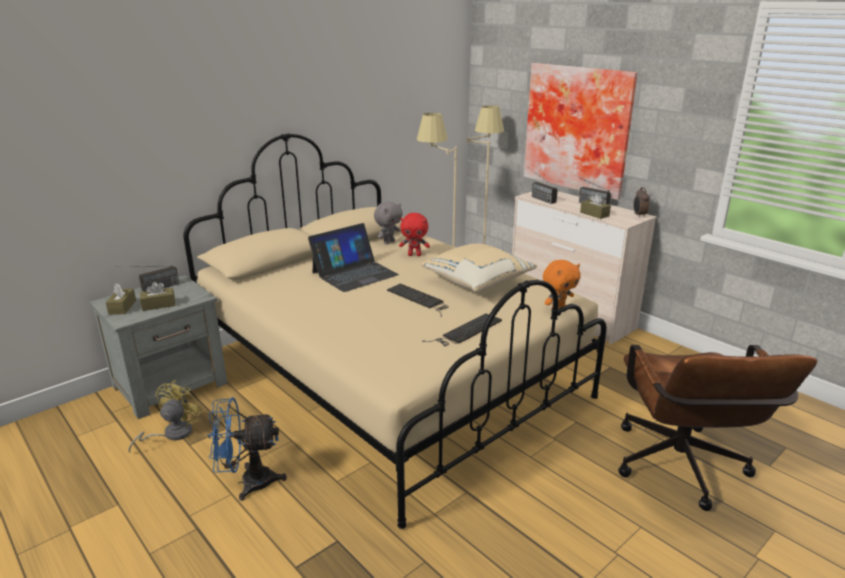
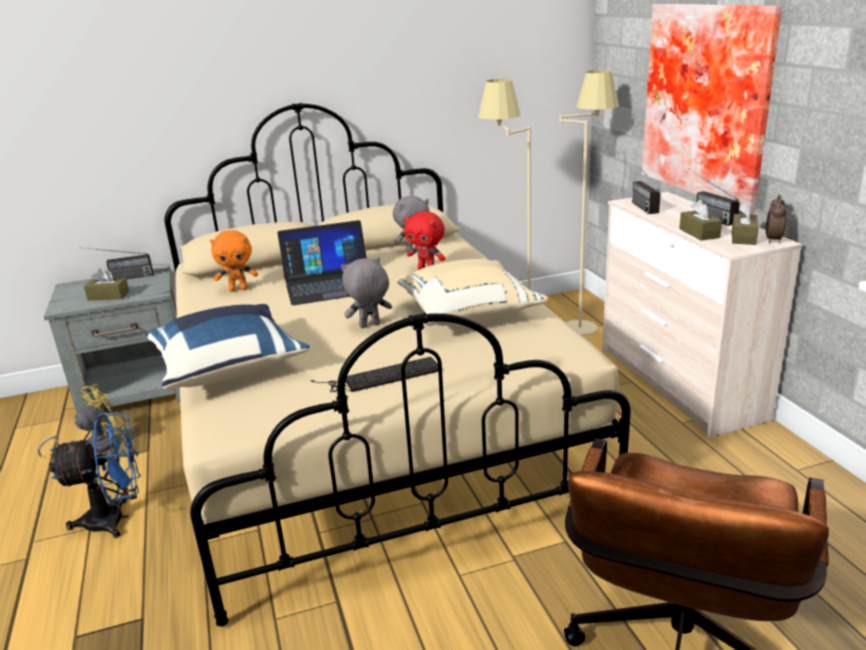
camera: 25 degrees right, 0 degrees up
brown tissue box [106,283,136,315] -> brown tissue box moved to [732,203,759,245]
blue fan [208,397,287,501] -> blue fan turned 150 degrees clockwise [49,412,141,538]
keyboard [387,284,449,317] -> grey plush toy [341,257,392,328]
orange plush toy [543,260,581,309] -> orange plush toy moved to [210,230,258,292]
none -> blue pillow [145,303,310,390]

